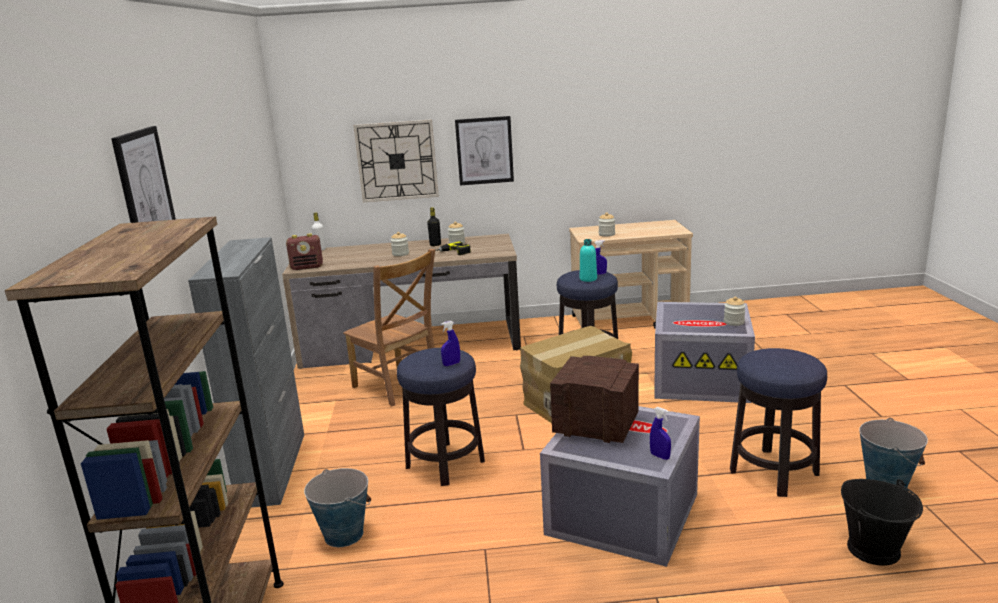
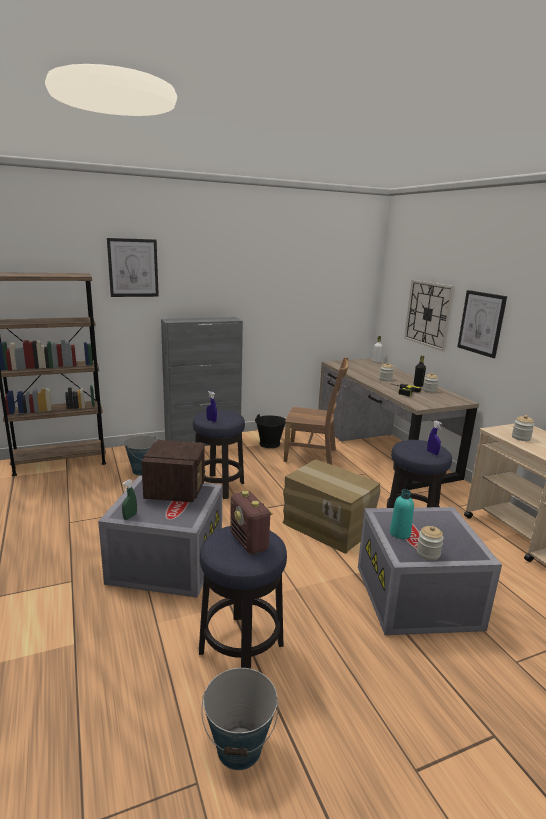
camera: 70 degrees right, 0 degrees up
radio [286,233,323,270] -> radio moved to [230,491,273,554]
brown chair [343,249,435,406] -> brown chair turned 105 degrees counterclockwise [284,357,349,465]
turquoise bottle [580,239,597,282] -> turquoise bottle moved to [390,489,414,539]
blue spray bottle [650,407,671,460] -> green spray bottle [122,479,137,520]
black bucket [841,479,923,566] -> black bucket moved to [255,414,286,448]

